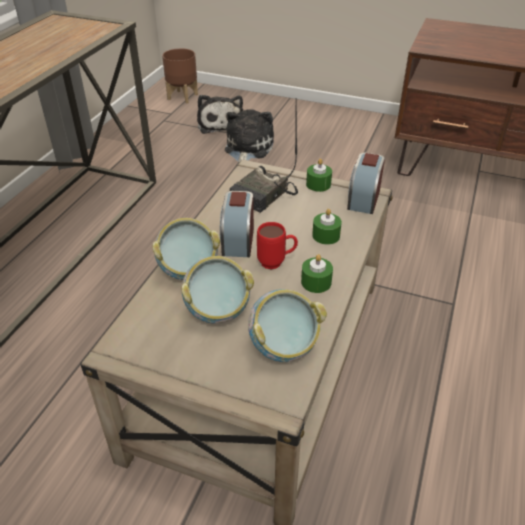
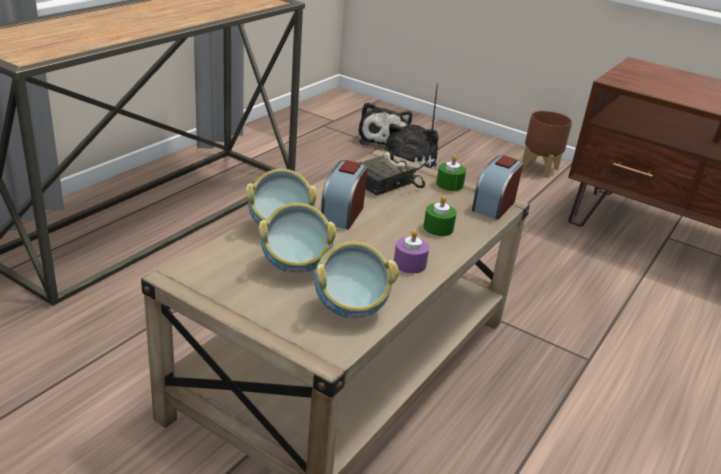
camera: 10 degrees right, 10 degrees down
brown planter [162,48,198,104] -> brown planter moved to [522,110,572,178]
red mug [257,222,298,269] -> none
green candle [301,254,333,293] -> purple candle [394,230,429,273]

